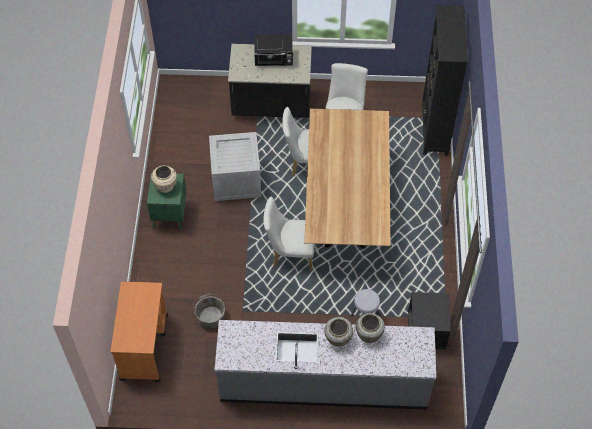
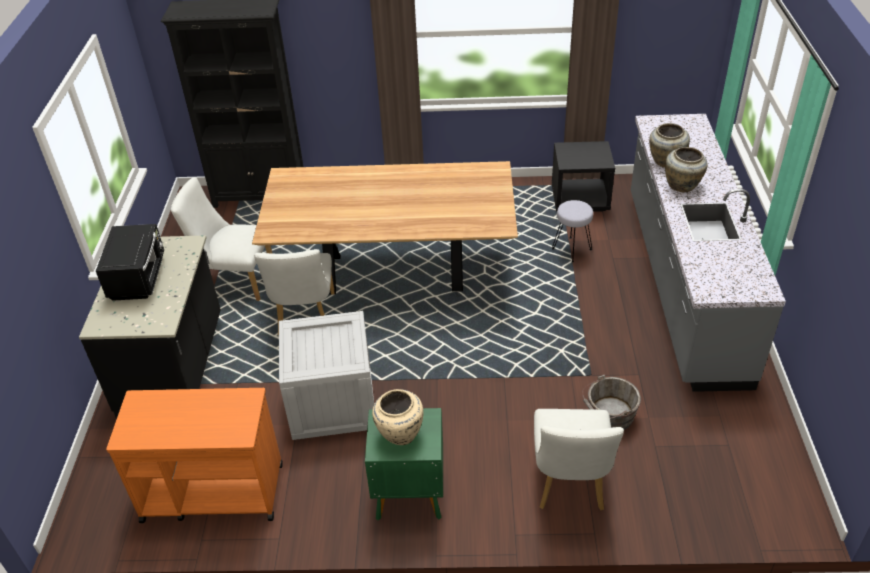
camera: 90 degrees left, 15 degrees down
orange cart [111,281,168,382] -> orange cart moved to [106,388,283,523]
white chair [263,197,315,271] -> white chair moved to [534,409,624,510]

